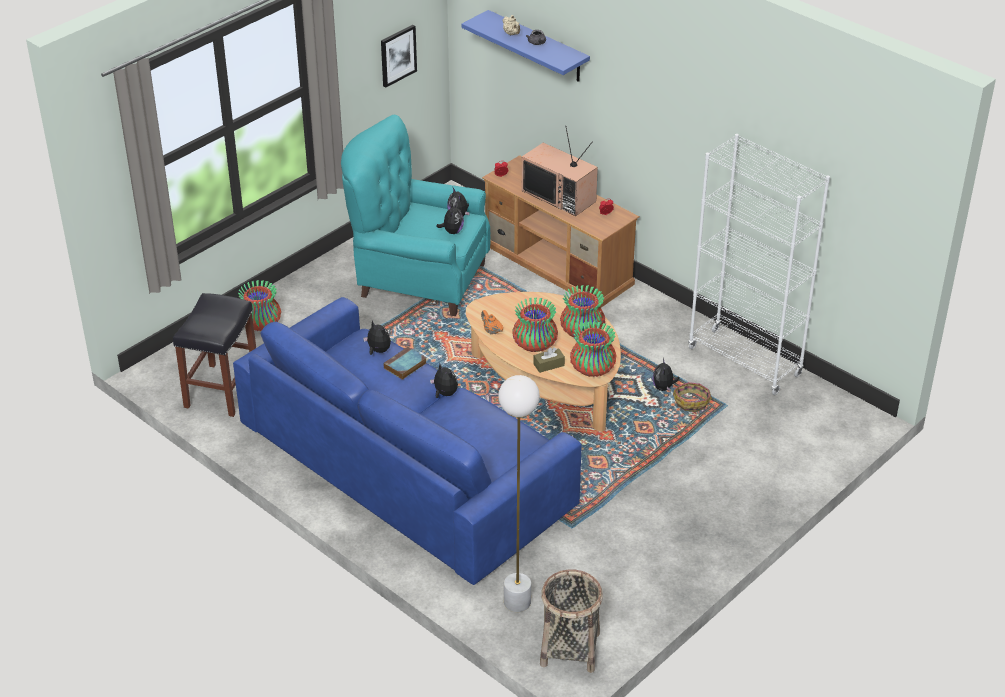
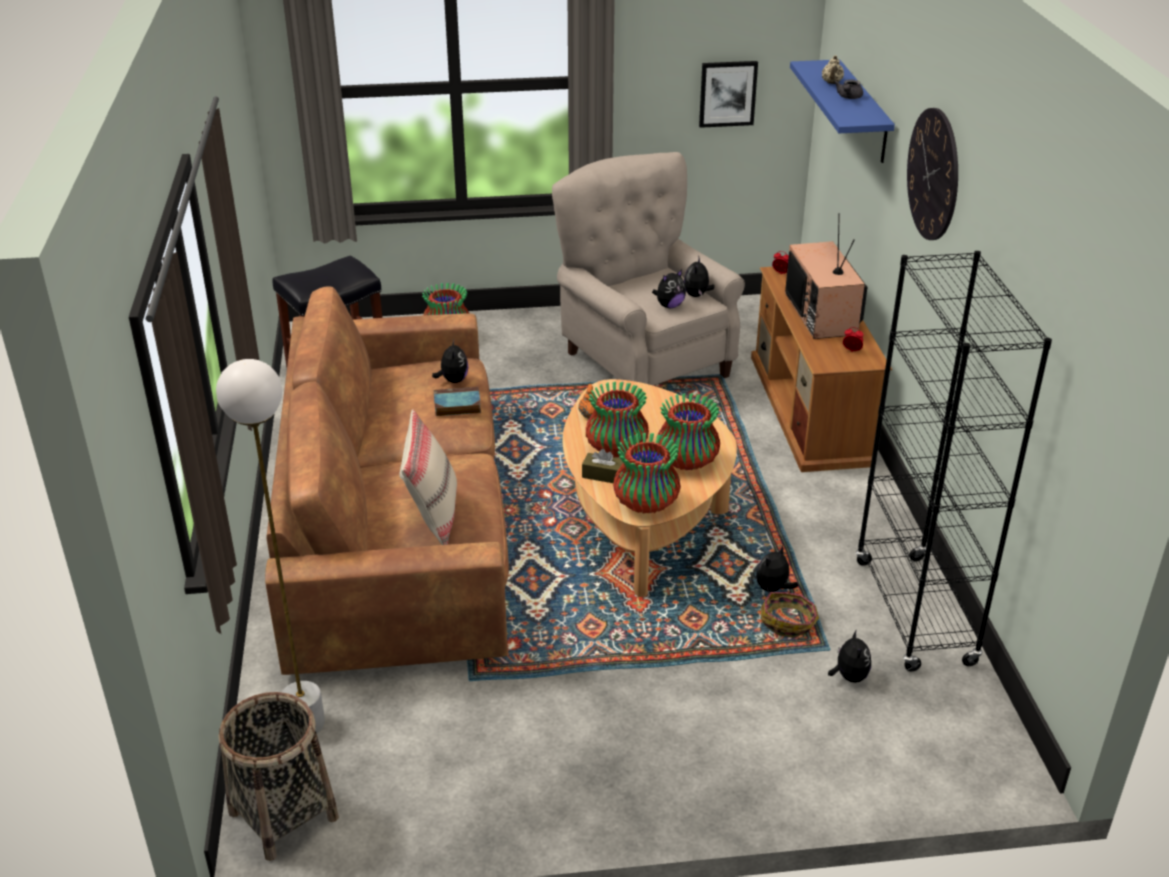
camera: 40 degrees right, 5 degrees down
blue sofa [233,297,582,585] -> brown sofa [265,286,509,675]
turquoise armchair [341,115,491,316] -> beige armchair [552,152,745,385]
plush toy [430,364,458,398] -> plush toy moved to [828,630,871,683]
white bookcase [688,134,830,395] -> black bookcase [855,251,1052,671]
none -> beige pillow [399,409,457,545]
none -> wall clock [907,108,958,240]

